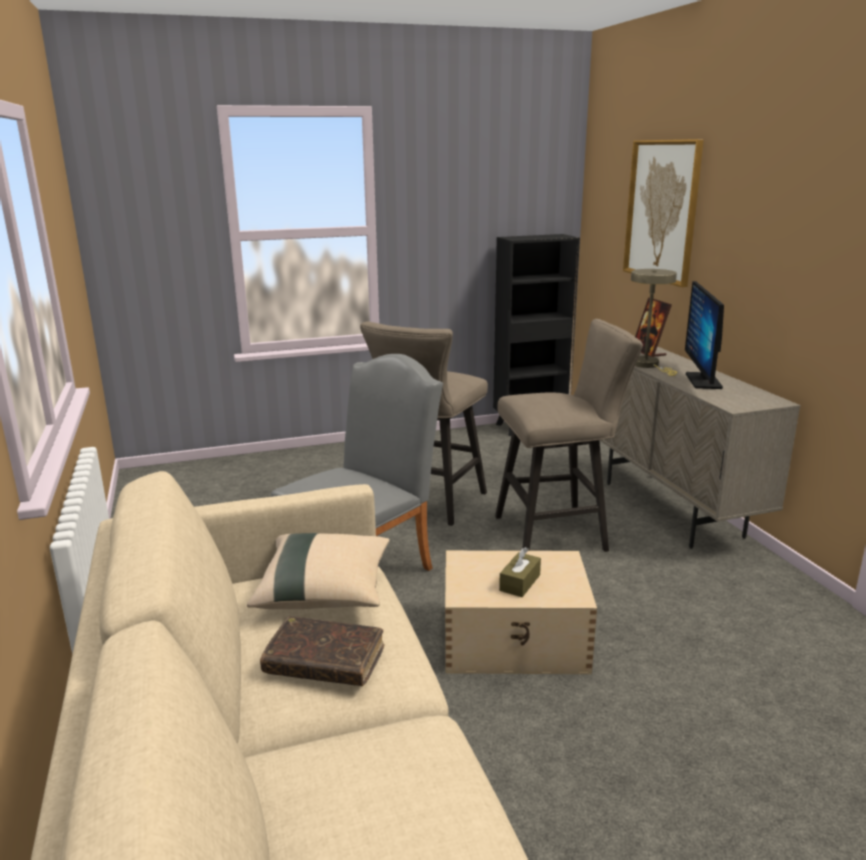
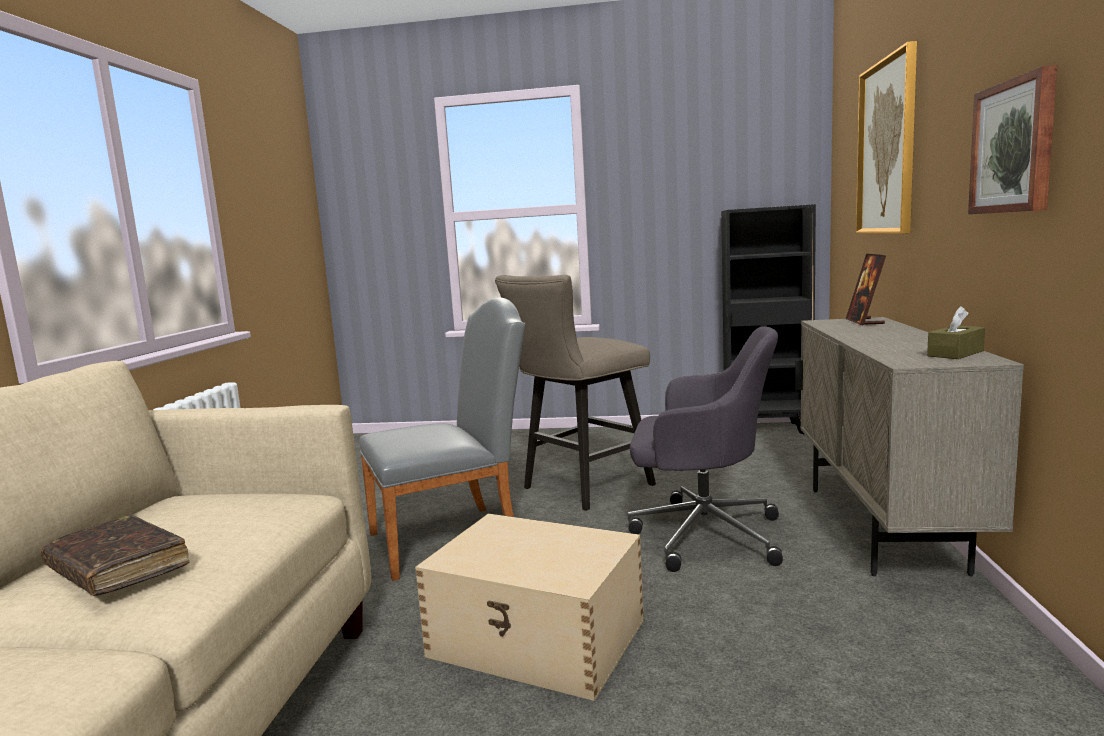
camera: 25 degrees right, 10 degrees down
beige pillow [247,533,390,609] -> none
beige stool [495,319,643,552] -> grey office chair [628,327,783,572]
brown tissue box [499,547,541,597] -> brown tissue box moved to [927,306,985,359]
beige table lamp [631,269,677,376] -> none
monitor [685,281,724,389] -> none
none -> picture [968,65,1057,214]

